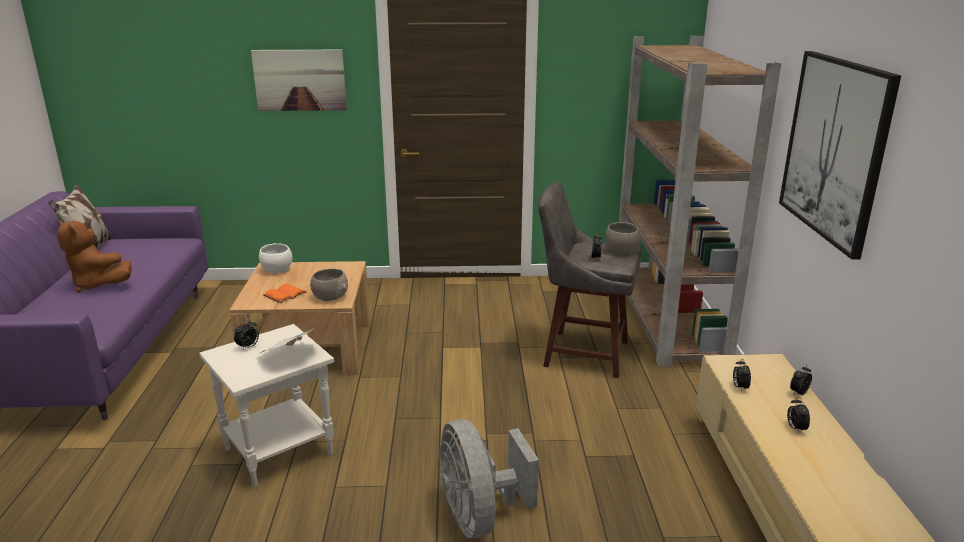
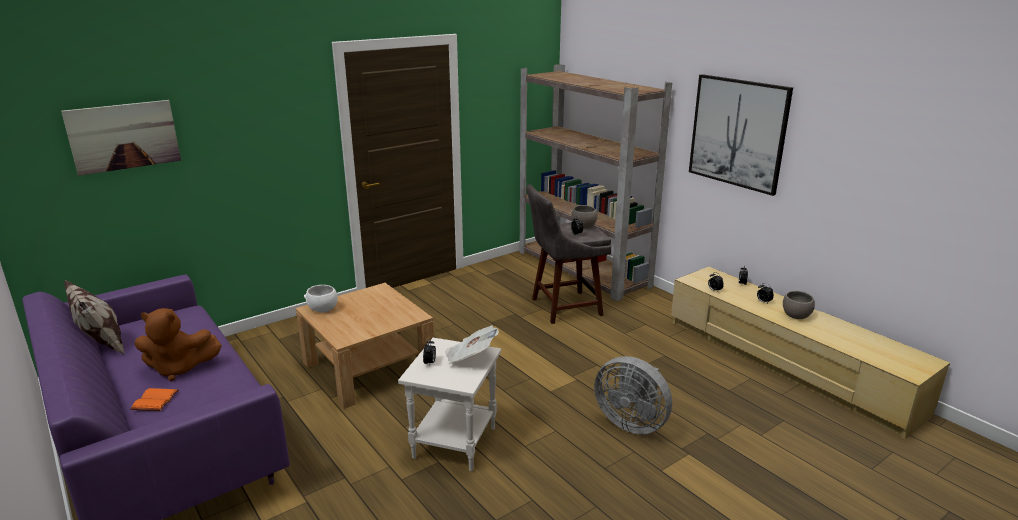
camera: 35 degrees left, 0 degrees up
picture [251,50,347,111] -> picture moved to [61,100,181,176]
orange book [263,284,306,303] -> orange book moved to [130,388,179,411]
grey bowl [310,269,348,301] -> grey bowl moved to [783,291,815,319]

